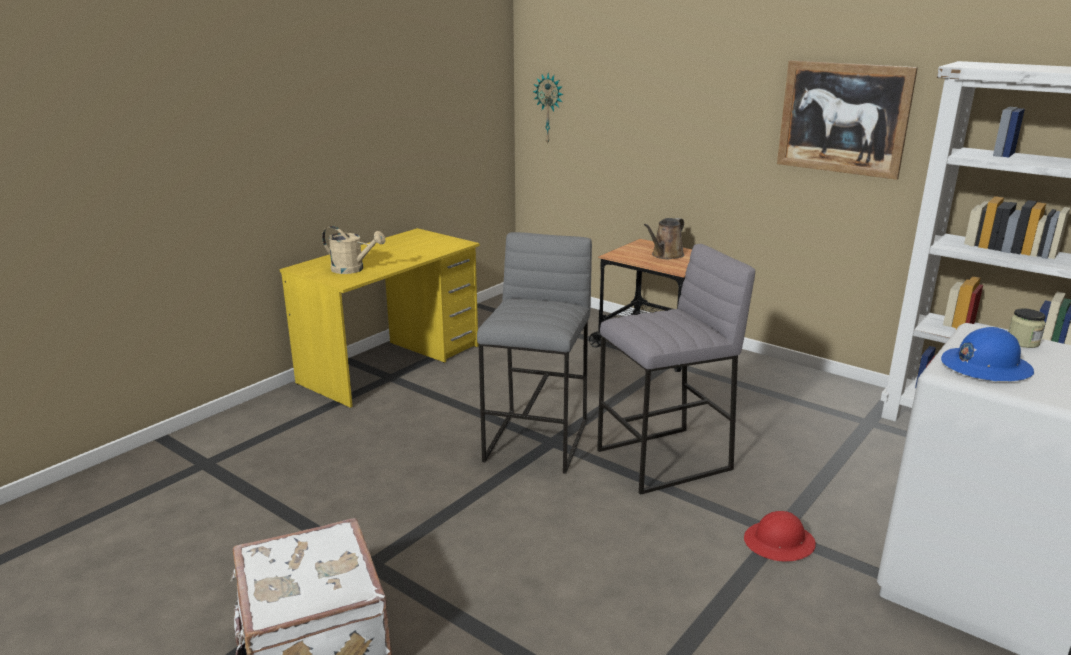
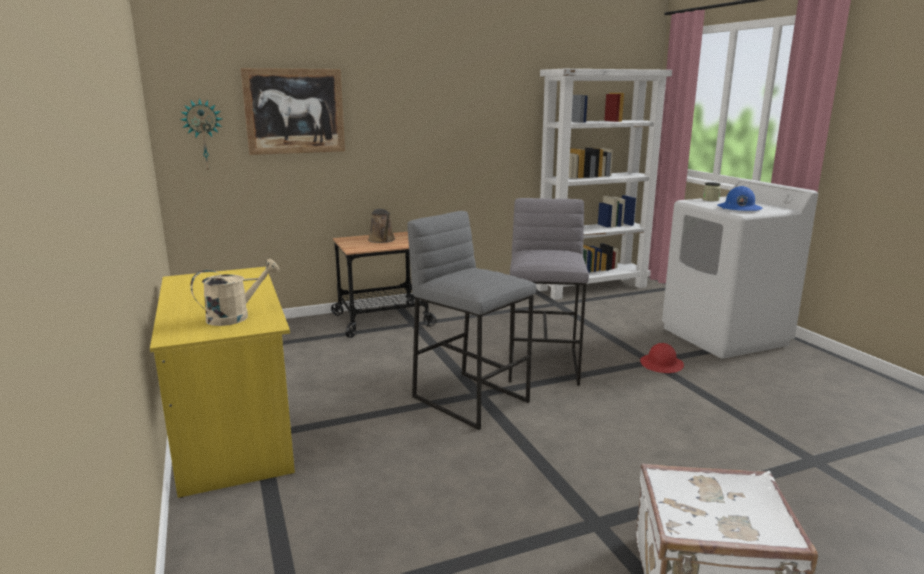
camera: 60 degrees left, 5 degrees down
picture [777,60,918,180] -> picture moved to [240,68,345,155]

